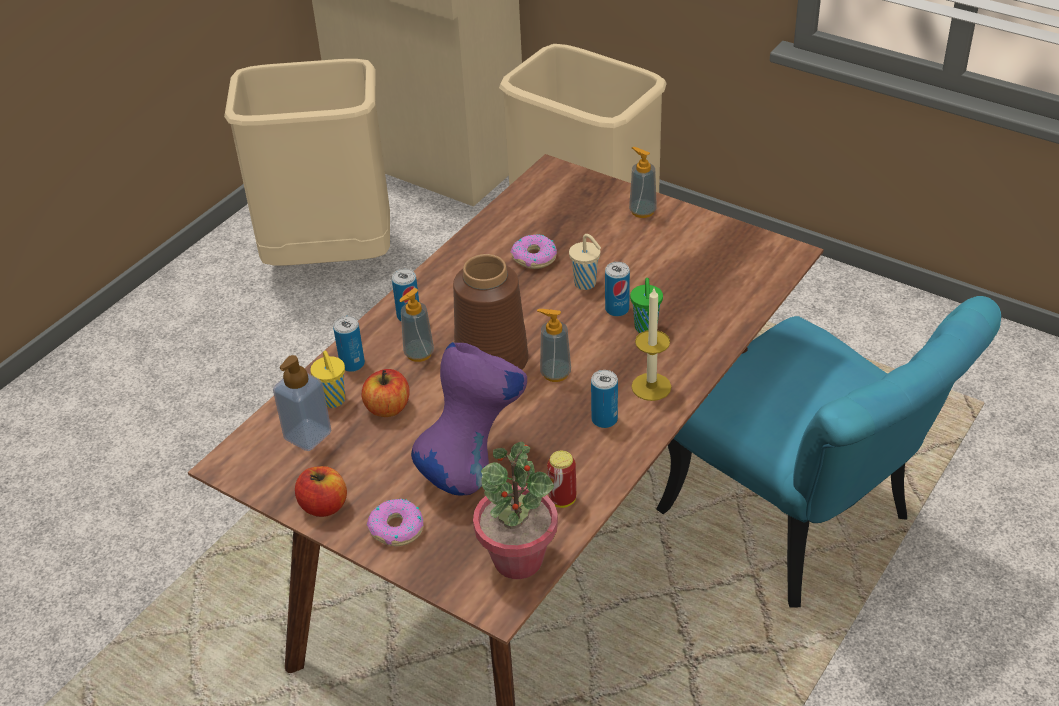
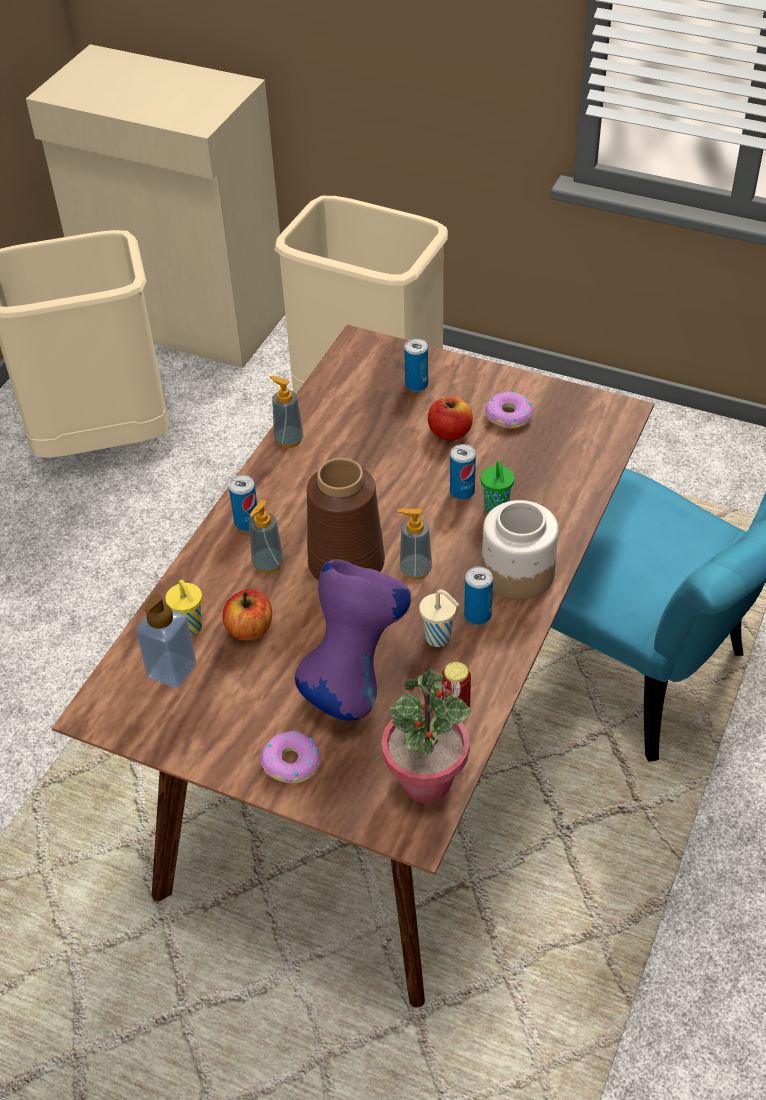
camera: 10 degrees left, 5 degrees up
apple [295,466,347,517] -> apple moved to [428,397,473,441]
can [333,316,365,372] -> can moved to [404,339,428,392]
donut [510,234,557,269] -> donut moved to [485,391,533,429]
beige cup [569,234,601,290] -> beige cup moved to [419,590,459,647]
soap dispenser [629,147,657,218] -> soap dispenser moved to [269,376,303,448]
candle [631,288,671,401] -> jar [482,500,559,600]

